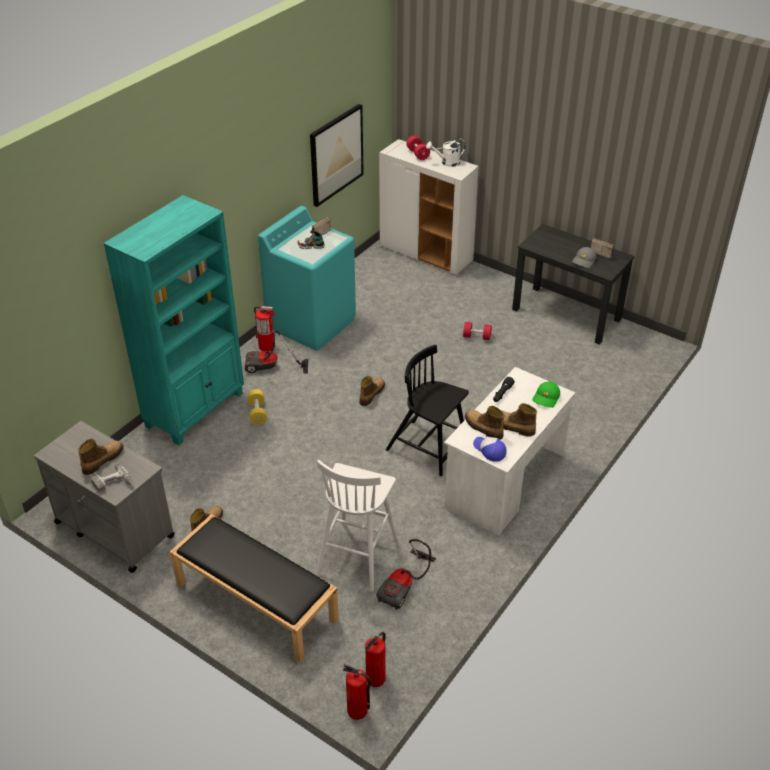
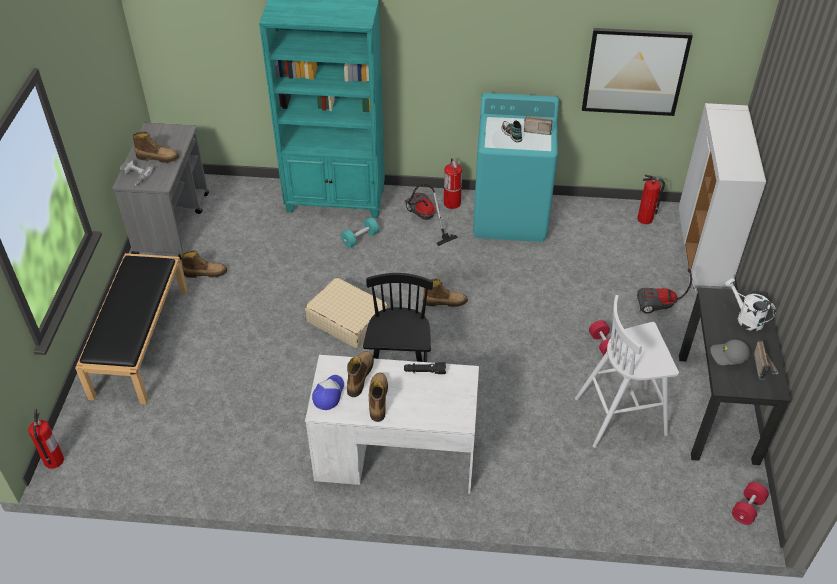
camera: 60 degrees right, 5 degrees up
yellow dumbbell [248,389,267,425] -> turquoise dumbbell [341,217,379,248]
white stool [316,460,397,591] -> white stool moved to [575,295,679,448]
fire extinguisher [365,632,386,687] -> fire extinguisher moved to [637,175,665,224]
vacuum cleaner [376,539,436,610] -> vacuum cleaner moved to [637,268,697,314]
red dumbbell [406,135,430,160] -> red dumbbell moved to [732,482,769,525]
white watering can [426,139,466,167] -> white watering can moved to [725,278,776,331]
green cap [532,382,560,408] -> none
none -> beige suitcase [305,277,388,349]

